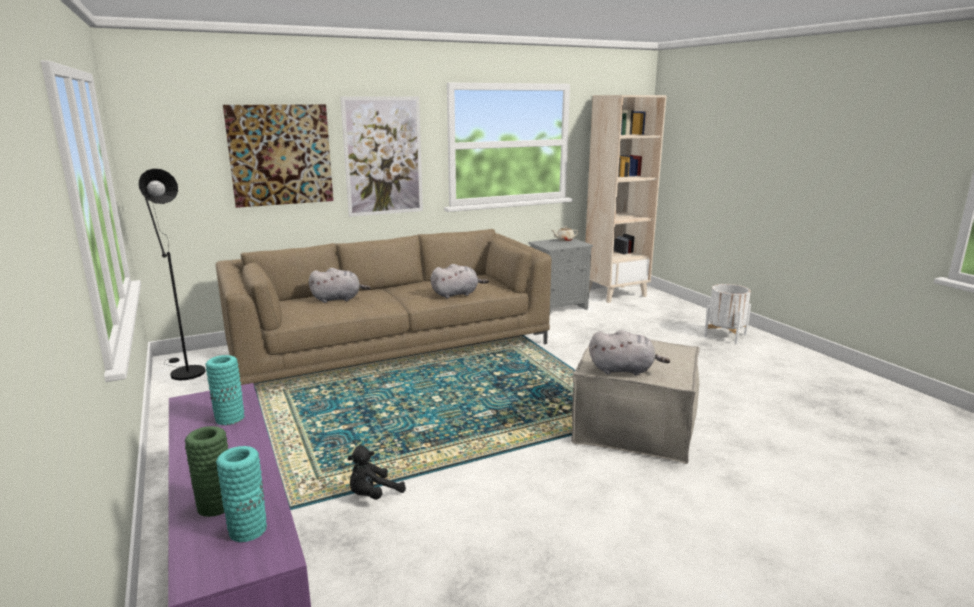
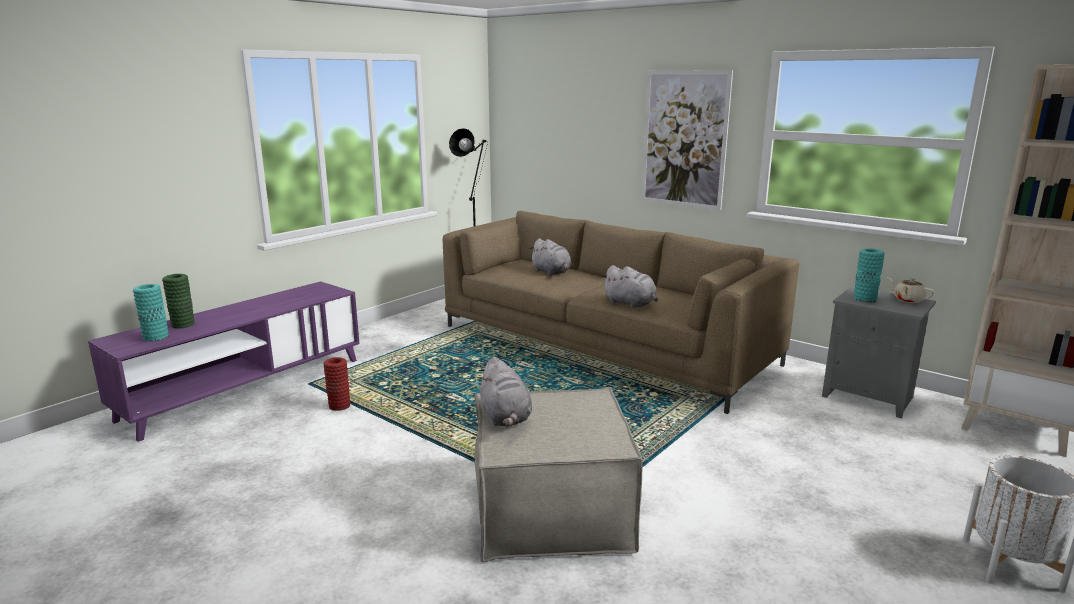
camera: 65 degrees right, 0 degrees up
turquoise vase [205,355,244,425] -> turquoise vase moved to [854,248,885,302]
picture [223,104,333,208] -> none
black plush toy [347,446,406,500] -> red vase [324,357,350,411]

